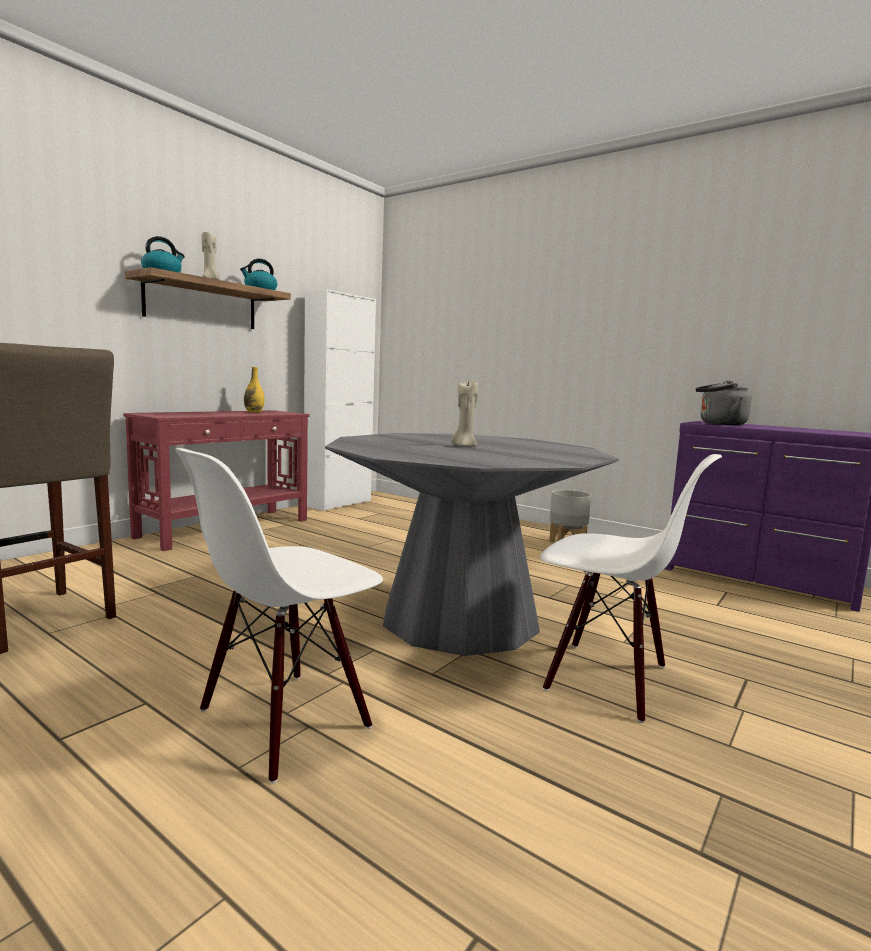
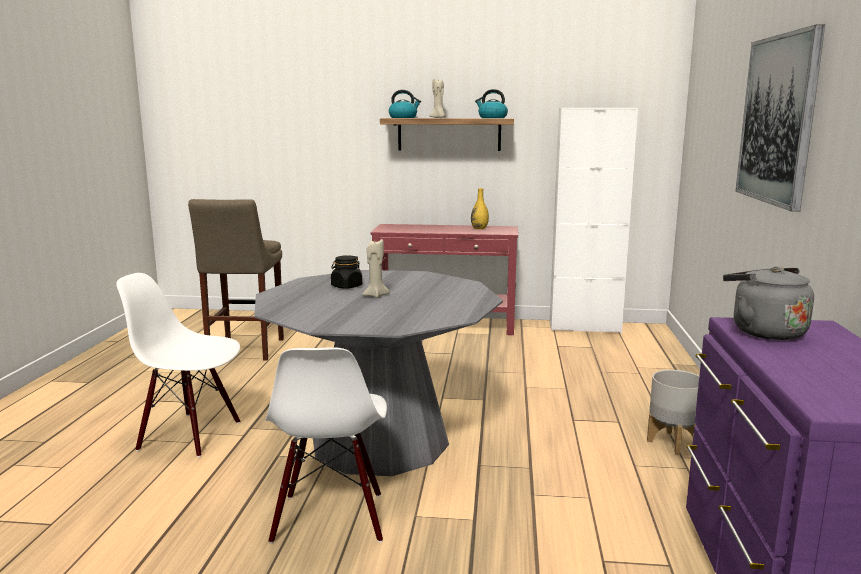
camera: 60 degrees right, 5 degrees up
none -> black jar [331,255,362,289]
none -> picture [735,24,825,212]

